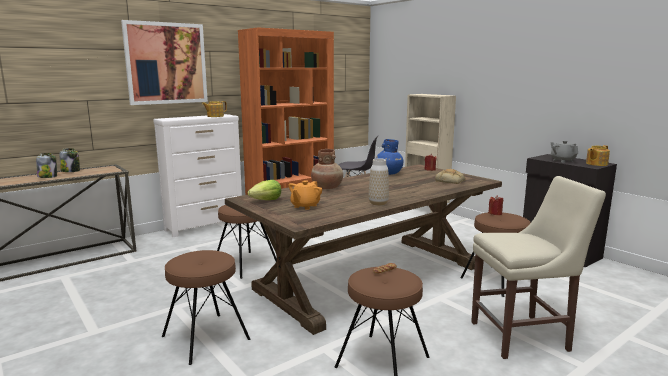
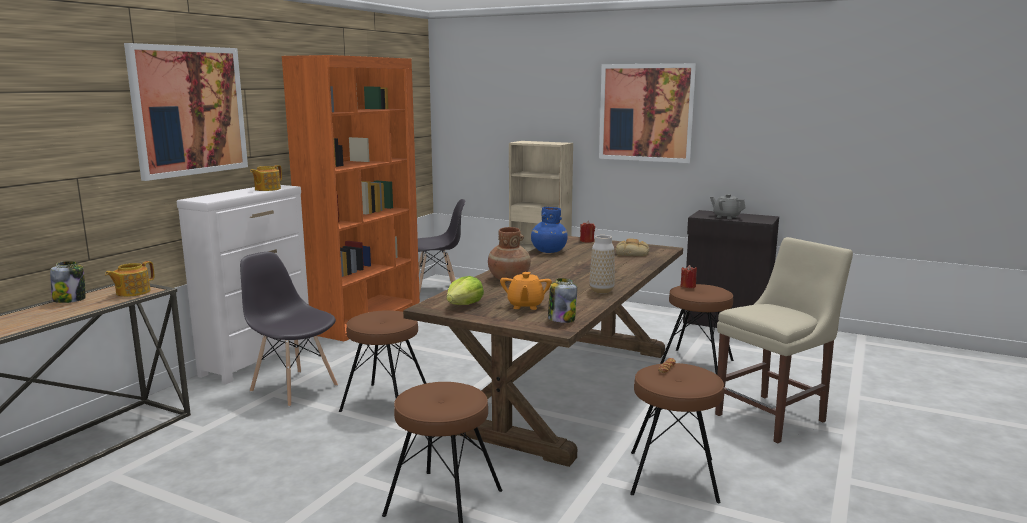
camera: 25 degrees left, 0 degrees up
jar [36,153,57,178] -> jar moved to [548,278,577,323]
teapot [586,145,610,166] -> teapot moved to [105,261,154,297]
none -> grey chair [240,252,338,407]
none -> picture [599,63,697,163]

